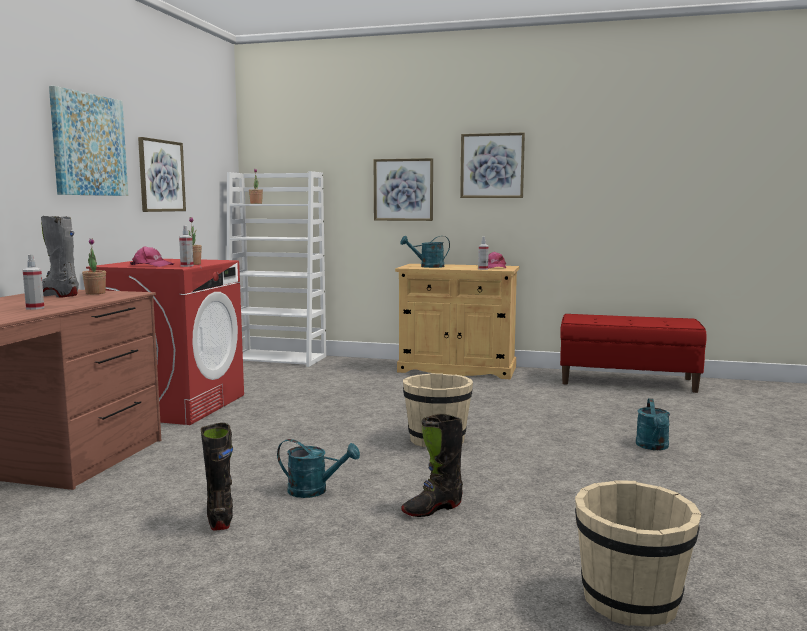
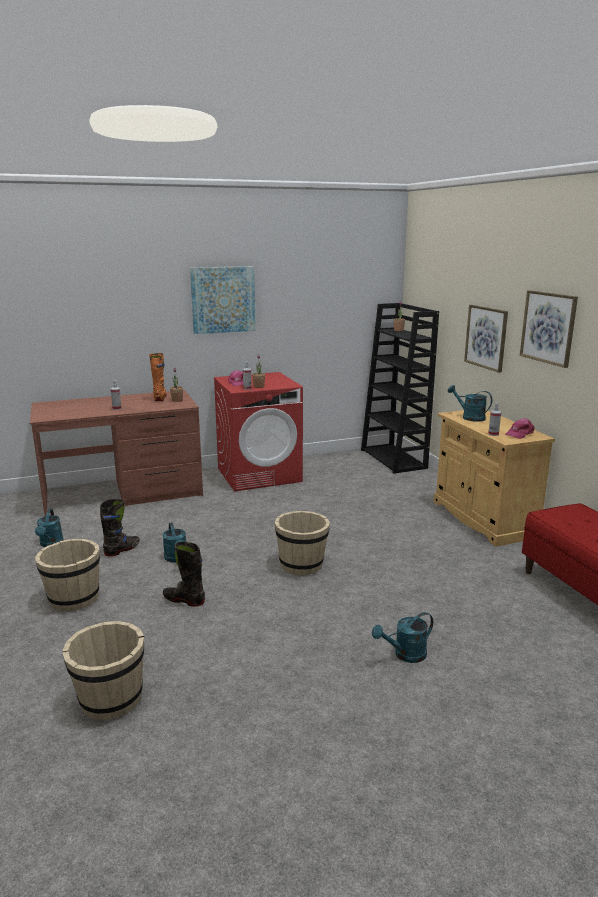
camera: 55 degrees right, 10 degrees up
grey boot [41,216,79,298] -> orange boot [149,353,167,401]
picture [138,137,186,212] -> none
white bookcase [227,171,326,367] -> black bookcase [361,303,439,474]
none -> turquoise watering can [35,509,64,547]
none -> beige bucket [35,539,100,612]

